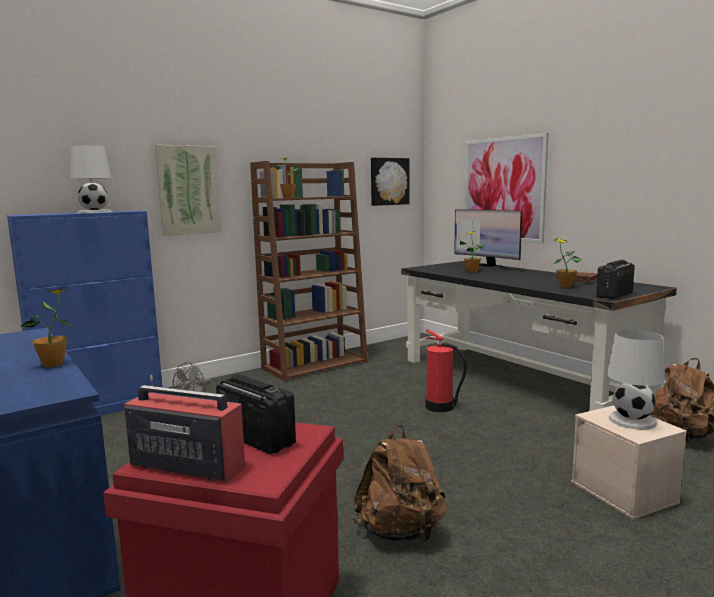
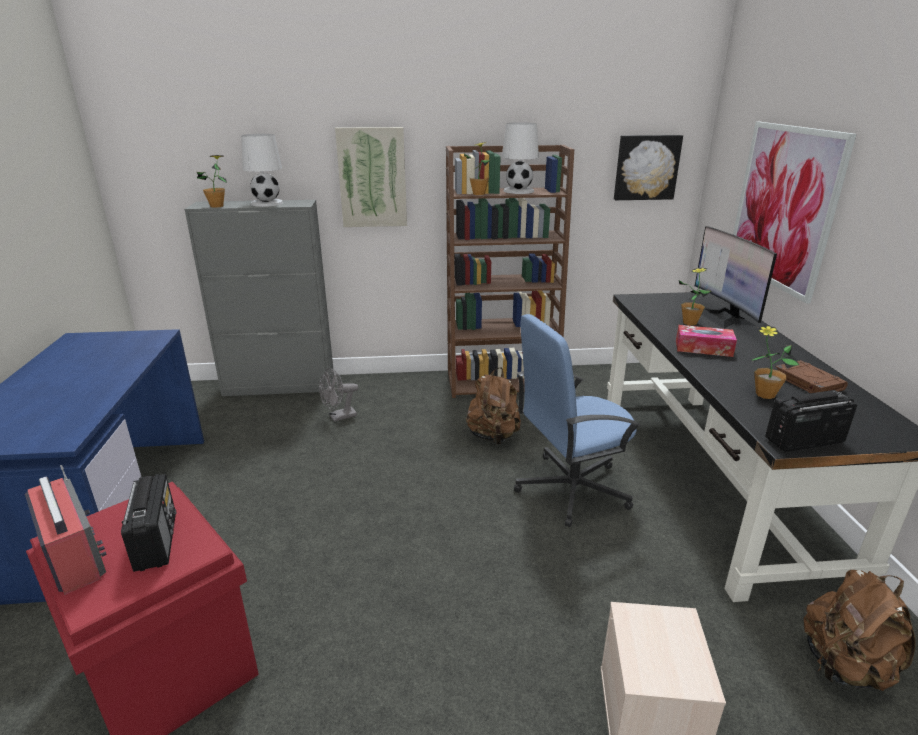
camera: 30 degrees right, 15 degrees up
blue cabinet [7,211,163,415] -> grey cabinet [184,200,334,396]
potted plant [20,288,73,367] -> potted plant moved to [197,155,227,208]
brown backpack [353,425,447,542] -> brown backpack moved to [466,367,521,444]
fire extinguisher [425,329,467,412] -> blue office chair [514,314,641,527]
white table lamp [607,329,665,430] -> white table lamp moved to [502,122,539,194]
none -> tissue box [676,325,737,357]

